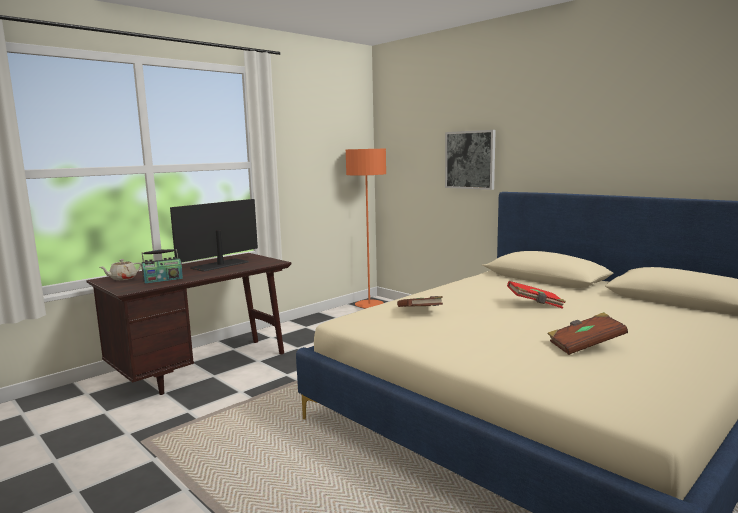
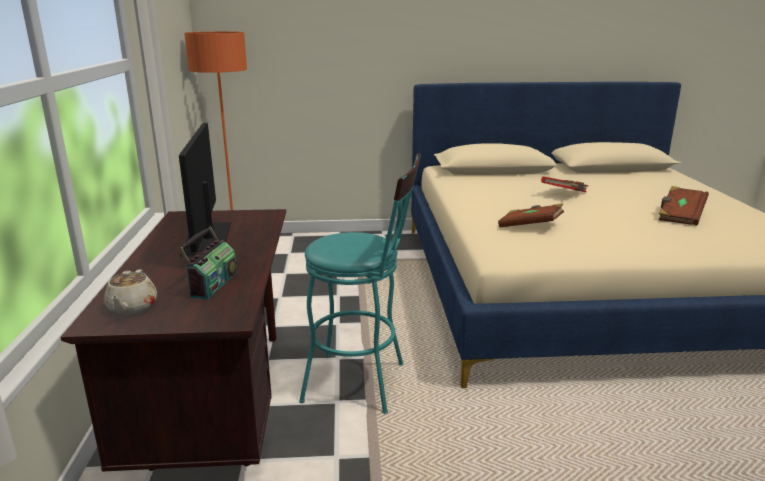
camera: 50 degrees left, 10 degrees up
picture [445,130,496,190] -> none
none -> turquoise stool [299,153,421,414]

